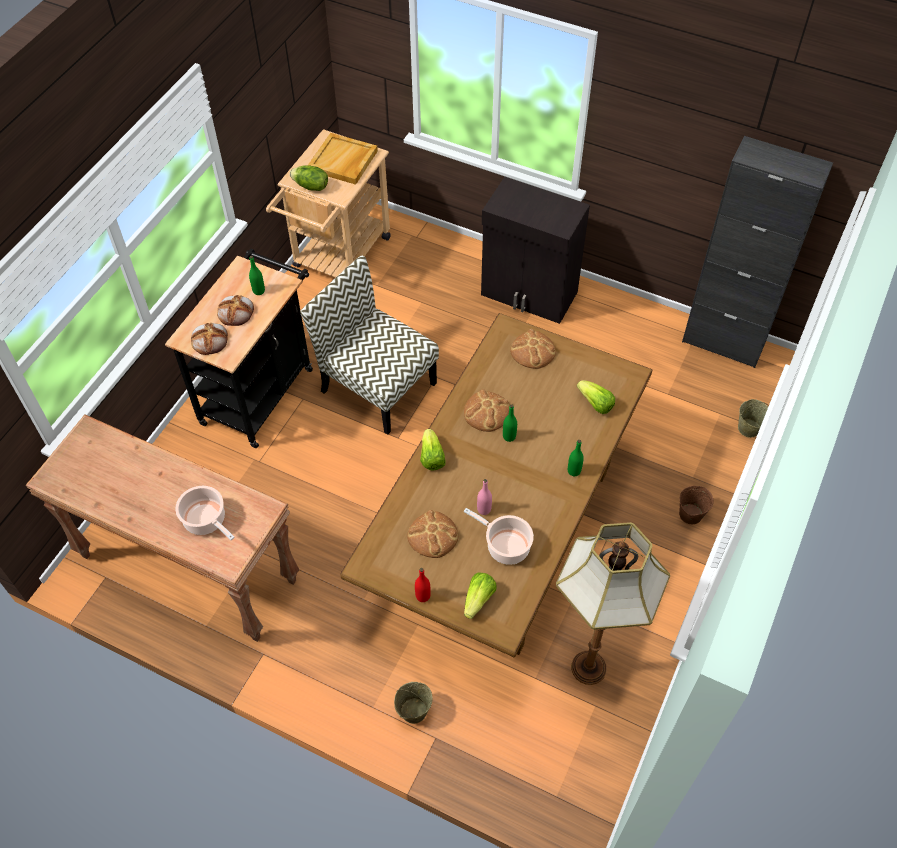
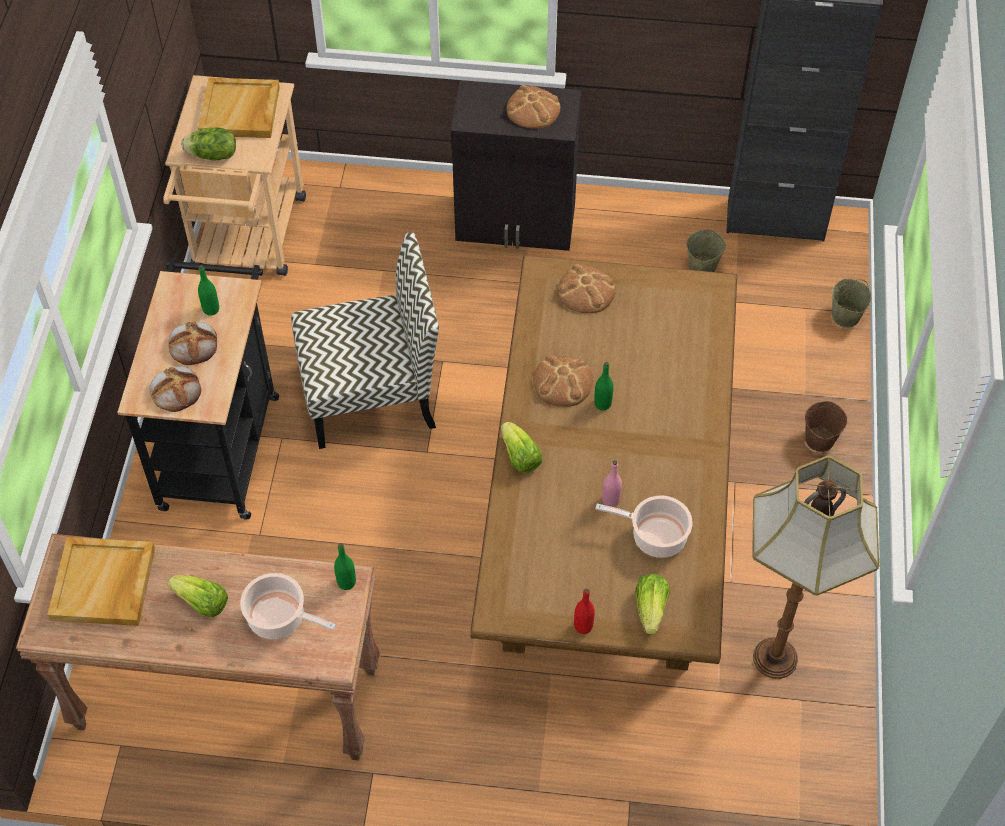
camera: 20 degrees left, 0 degrees up
chair [300,256,439,434] -> chair turned 150 degrees clockwise [291,232,439,449]
beige bucket [394,682,432,724] -> beige bucket moved to [686,229,726,272]
bread [407,510,458,558] -> bread moved to [507,85,560,128]
green bottle [568,440,584,476] -> green bottle moved to [334,543,356,590]
lettuce [577,380,615,414] -> lettuce moved to [167,575,228,617]
none -> beige tray [47,537,155,626]

